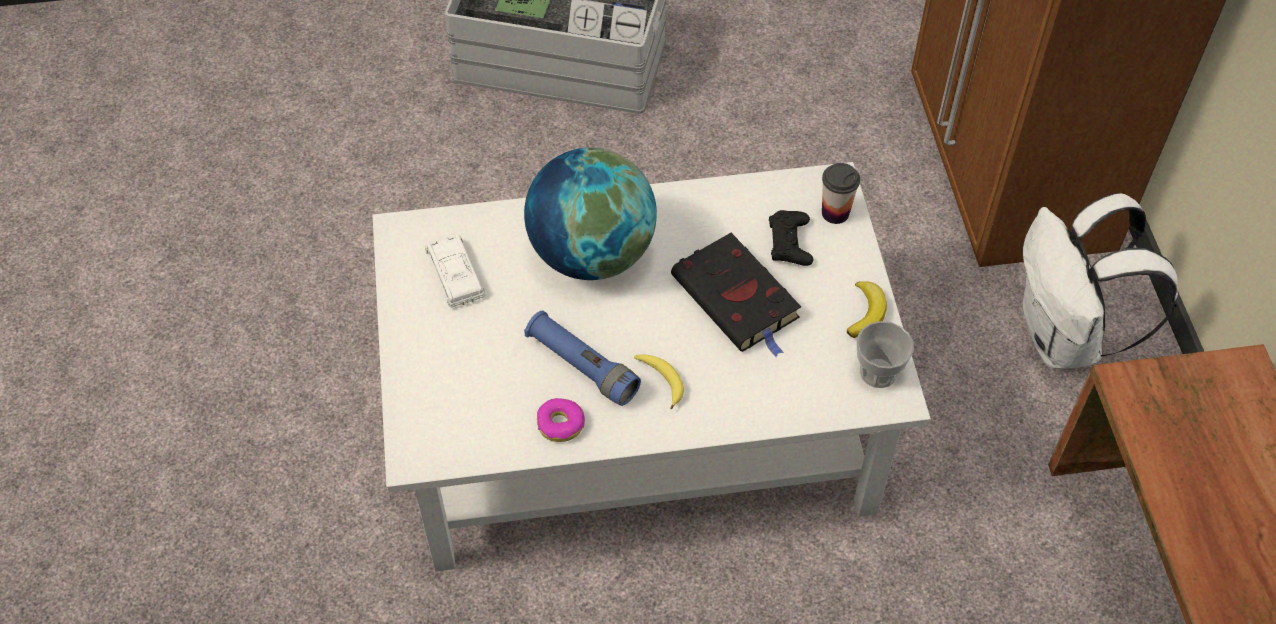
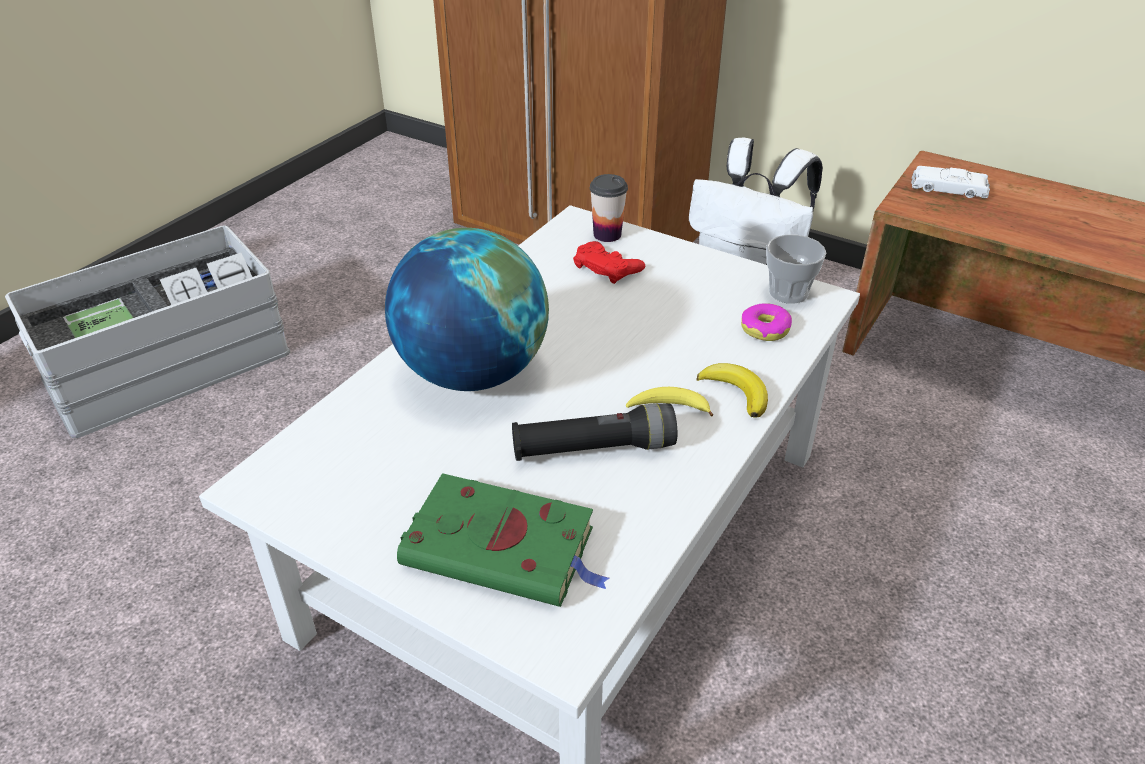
camera: 50 degrees left, 15 degrees down
white toy car [425,234,486,308] -> white toy car moved to [911,166,990,199]
blue flashlight [524,311,641,406] -> black flashlight [512,403,677,461]
donut [537,398,585,442] -> donut moved to [741,303,792,341]
black book [671,233,801,357] -> none
black game controller [769,210,814,266] -> red game controller [573,241,645,284]
banana [847,281,887,338] -> banana moved to [696,363,768,418]
none -> green book [397,473,610,607]

